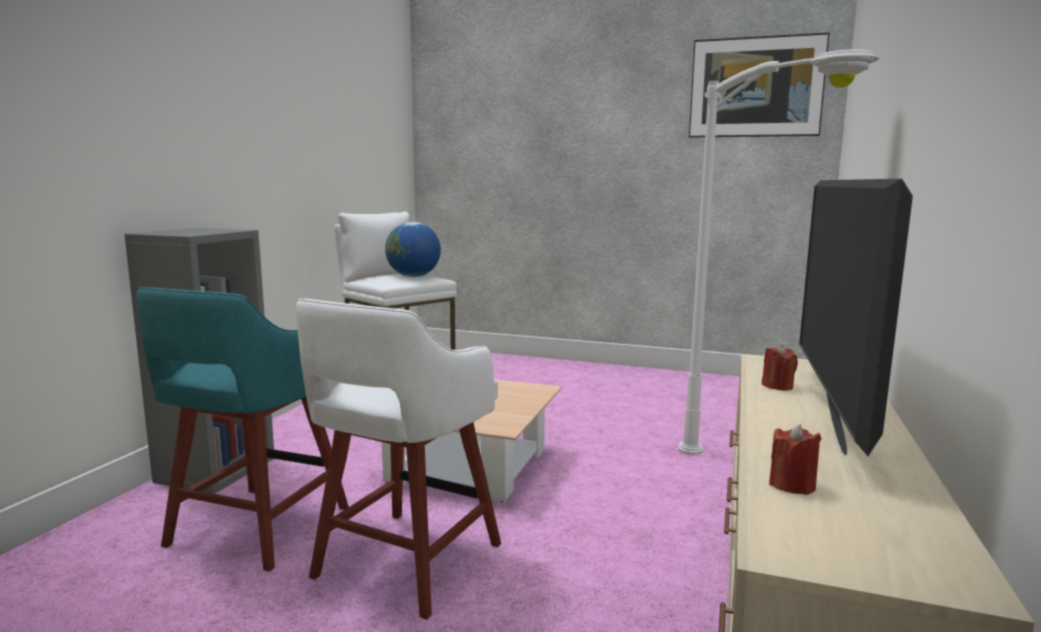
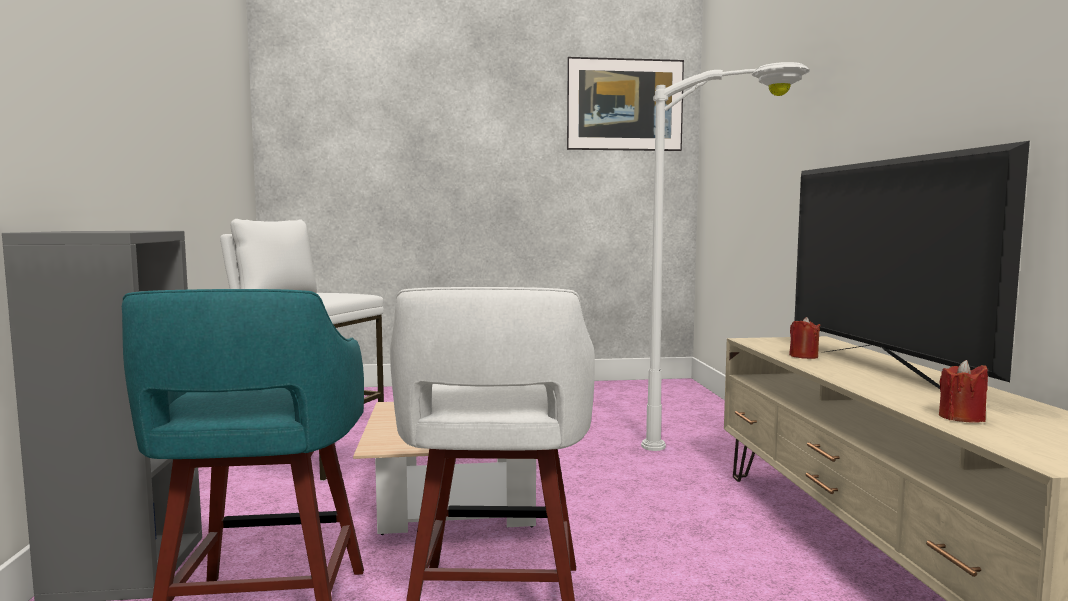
camera: 25 degrees left, 5 degrees down
globe [385,222,441,277] -> none

